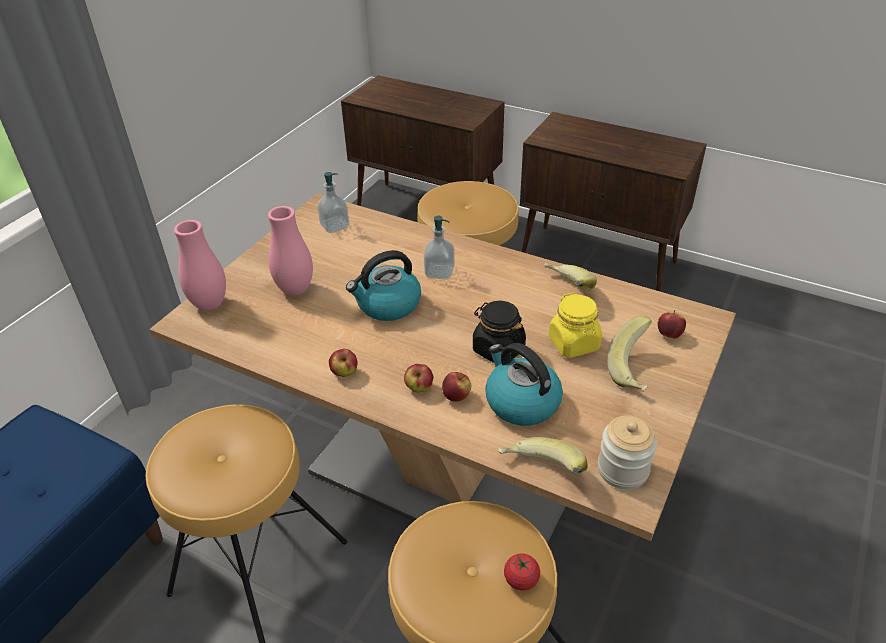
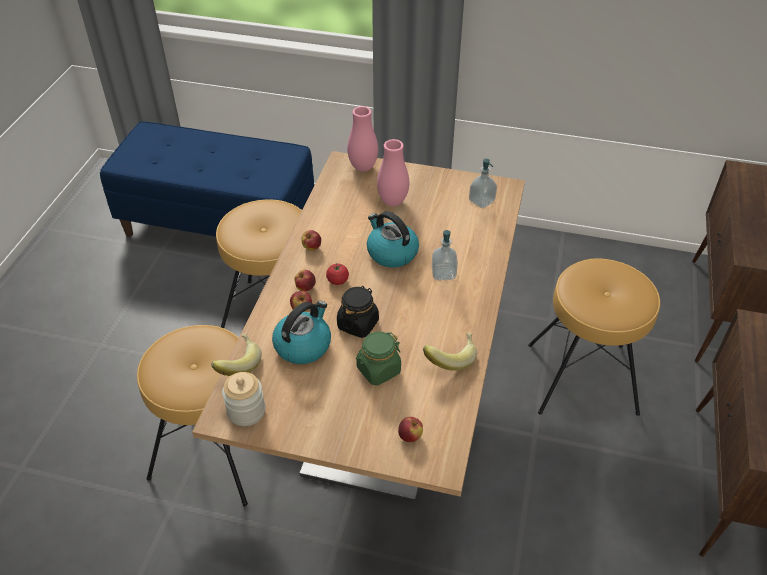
camera: 75 degrees right, 5 degrees up
tomato [504,553,540,590] -> tomato moved to [326,263,349,285]
yellow jar [549,292,602,358] -> green jar [356,331,401,386]
banana [607,316,652,392] -> none

